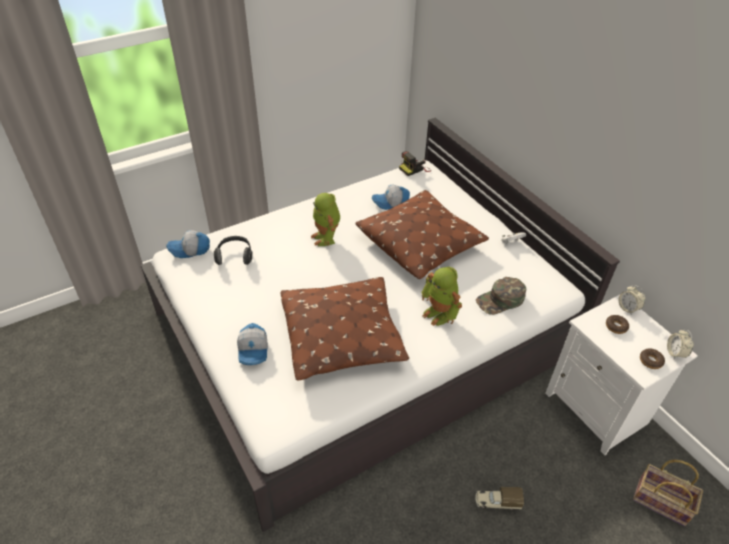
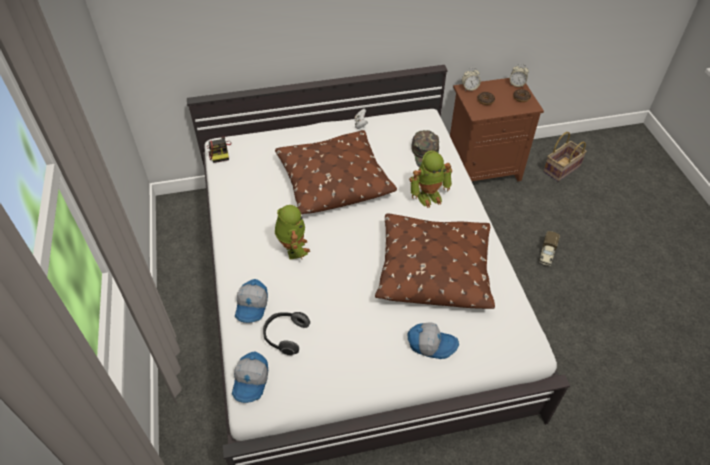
camera: 70 degrees left, 5 degrees up
toy robot [311,193,340,246] -> toy robot turned 105 degrees counterclockwise [275,205,310,259]
cap [372,184,410,210] -> cap moved to [235,279,268,323]
white nightstand [545,295,698,455] -> brown nightstand [450,78,544,181]

